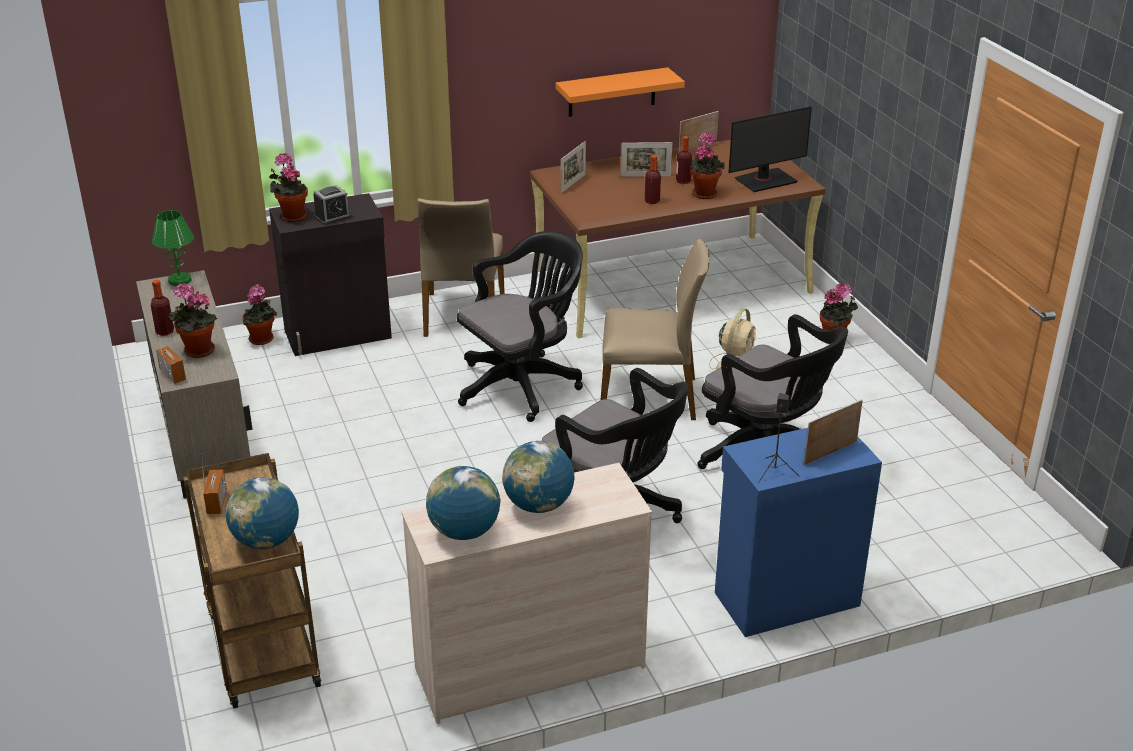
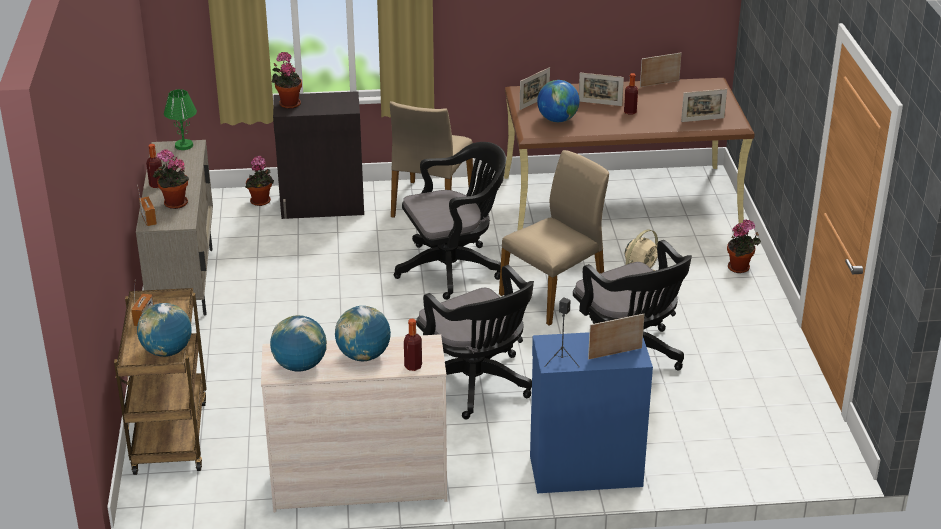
camera: 15 degrees right, 0 degrees up
alarm clock [313,185,351,225] -> none
orange shelf [556,67,685,117] -> none
beige chair [601,239,710,420] -> beige chair turned 60 degrees counterclockwise [499,150,609,326]
bottle [645,155,661,204] -> bottle moved to [404,319,422,371]
potted plant [690,132,725,199] -> none
monitor [729,107,812,192] -> picture frame [681,89,727,122]
none -> globe [537,80,579,122]

